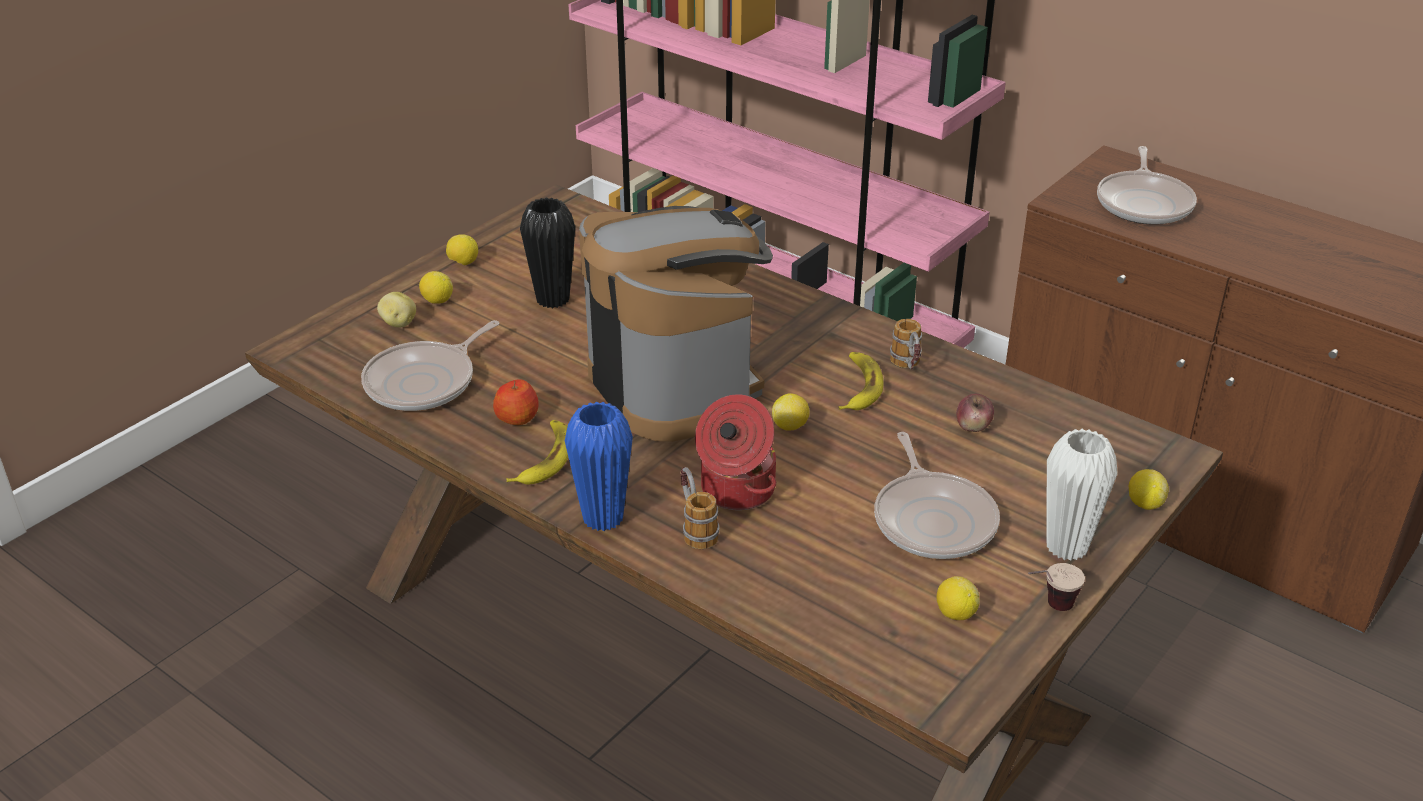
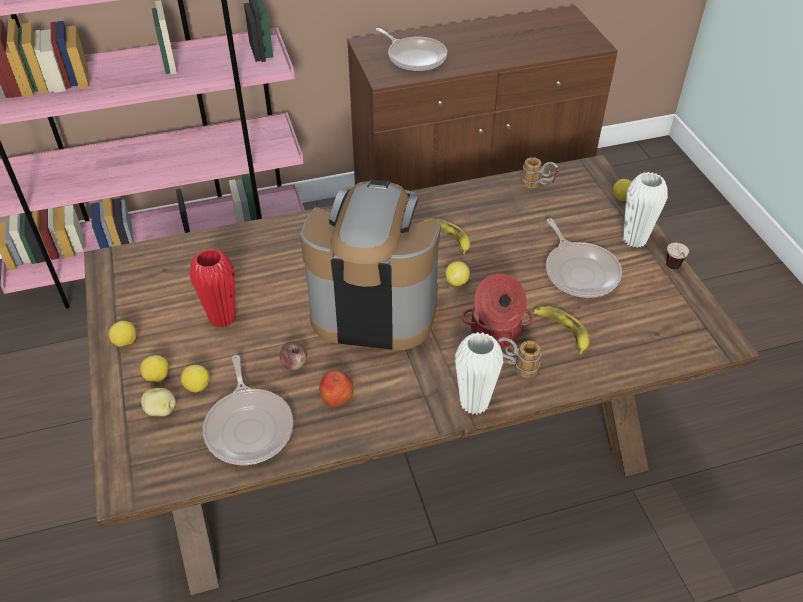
camera: 55 degrees left, 10 degrees up
banana [506,420,568,485] -> banana moved to [533,306,589,355]
black vase [520,197,575,308] -> red vase [190,249,235,328]
blue vase [565,401,633,531] -> white vase [455,332,504,415]
frying pan [874,432,1000,559] -> frying pan turned 45 degrees clockwise [546,218,622,298]
mug [890,319,922,370] -> mug moved to [521,157,560,188]
lemon [937,576,980,620] -> lemon moved to [181,365,210,392]
apple [956,394,994,432] -> apple moved to [280,342,307,370]

